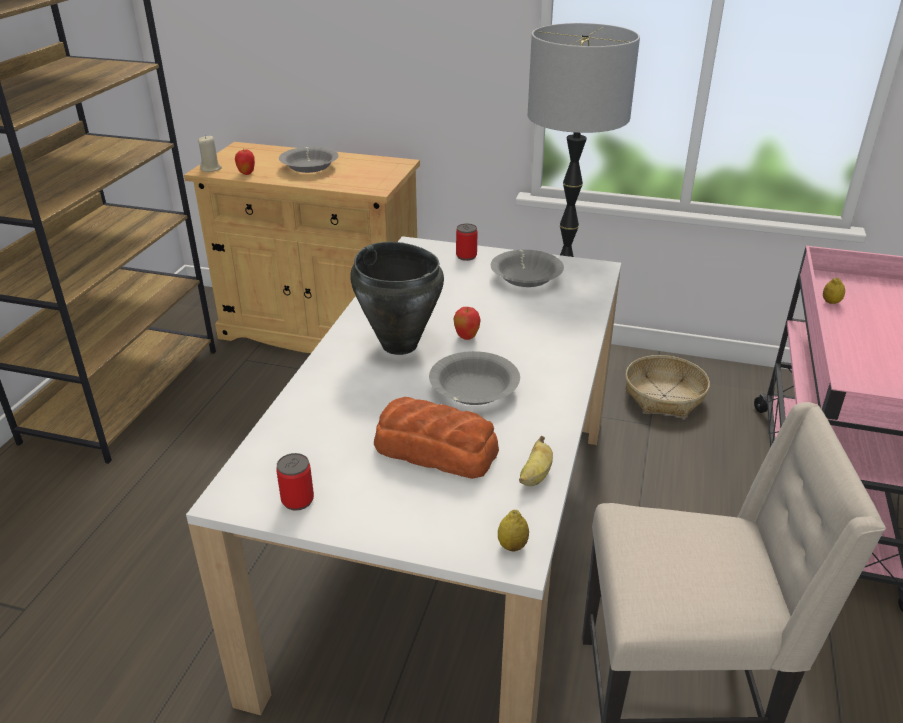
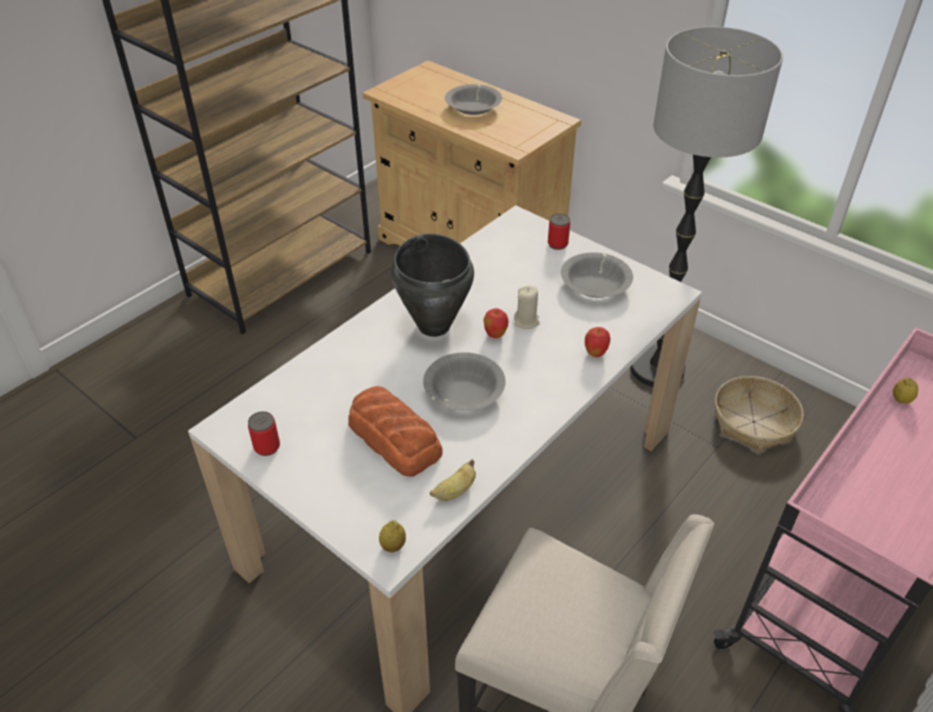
camera: 25 degrees right, 10 degrees up
beige candle [198,135,222,172] -> beige candle moved to [514,286,540,329]
apple [235,150,255,175] -> apple moved to [585,327,611,357]

